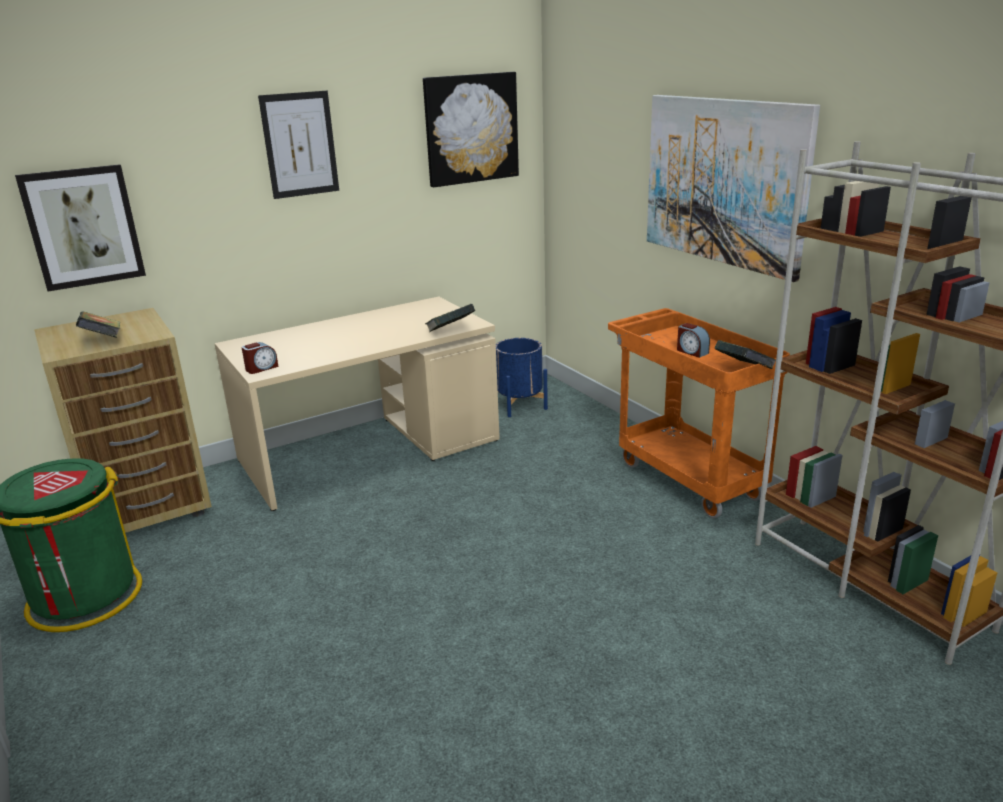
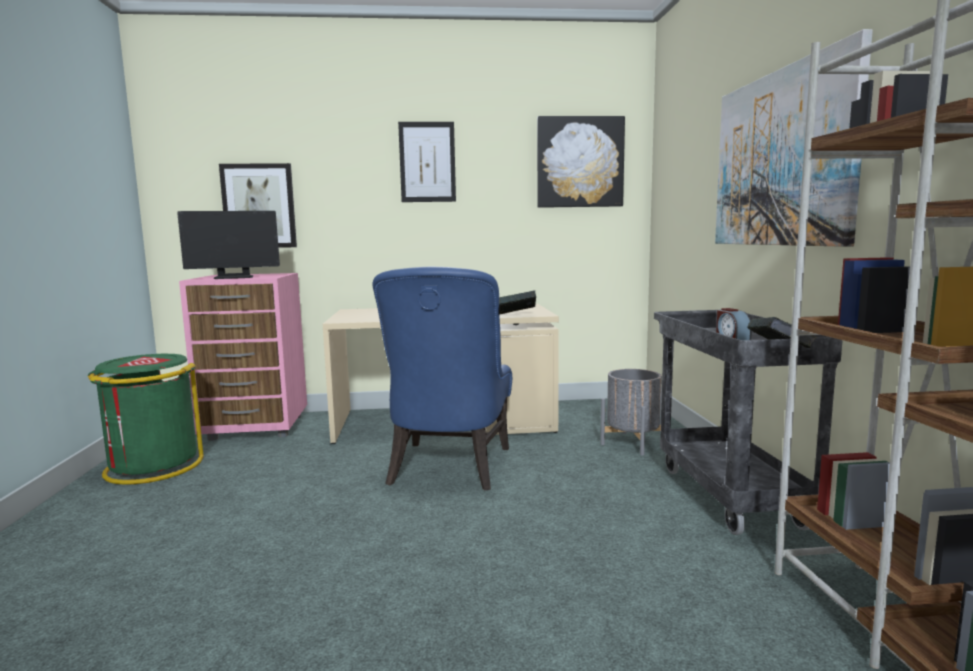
camera: 25 degrees right, 15 degrees down
brown dresser [34,308,212,533] -> pink dresser [179,273,307,441]
book [76,311,120,338] -> monitor [177,211,280,279]
alarm clock [242,342,279,374] -> none
blue planter [496,338,548,417] -> none
orange cart [608,308,790,518] -> grey cart [654,310,843,535]
none -> blue chair [373,267,512,490]
none -> grey planter [600,369,662,456]

